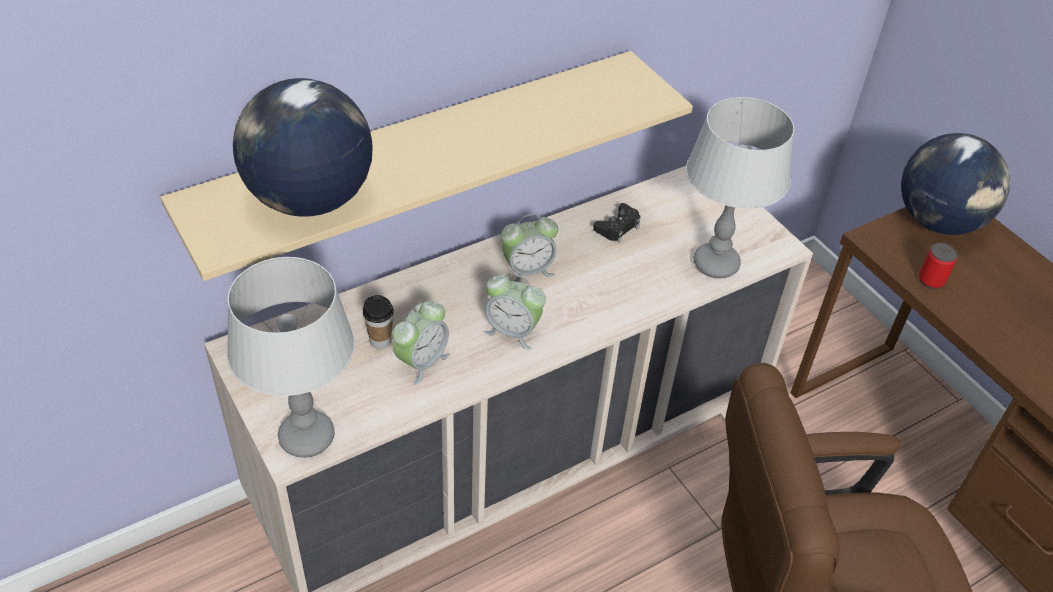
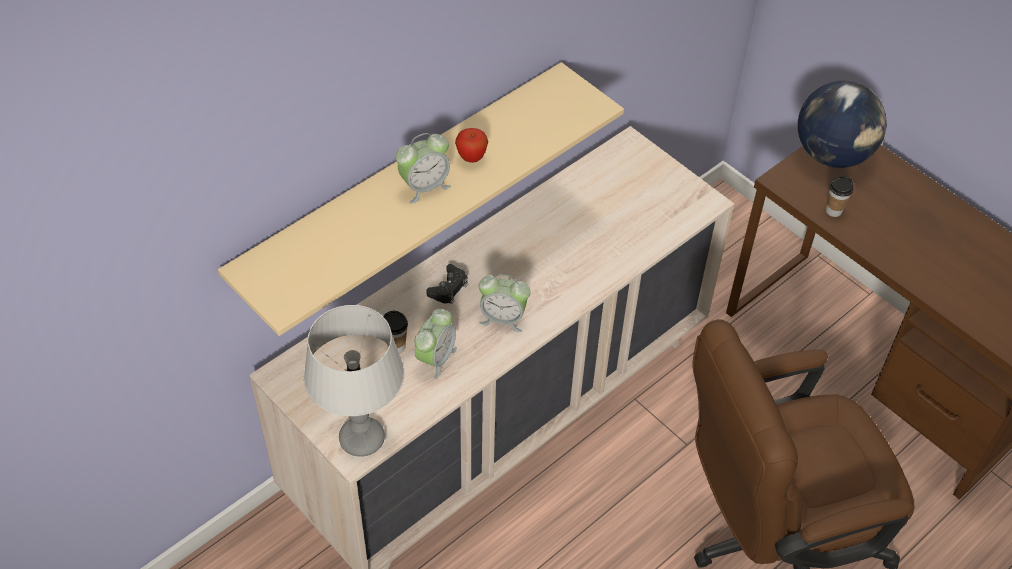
camera: 10 degrees left, 5 degrees up
globe [233,78,372,217] -> none
alarm clock [501,214,558,282] -> alarm clock moved to [396,133,451,203]
black game controller [593,203,641,242] -> black game controller moved to [426,264,468,304]
grey table lamp [686,97,794,278] -> none
can [919,243,958,289] -> cup [826,176,854,217]
none -> apple [455,128,488,163]

